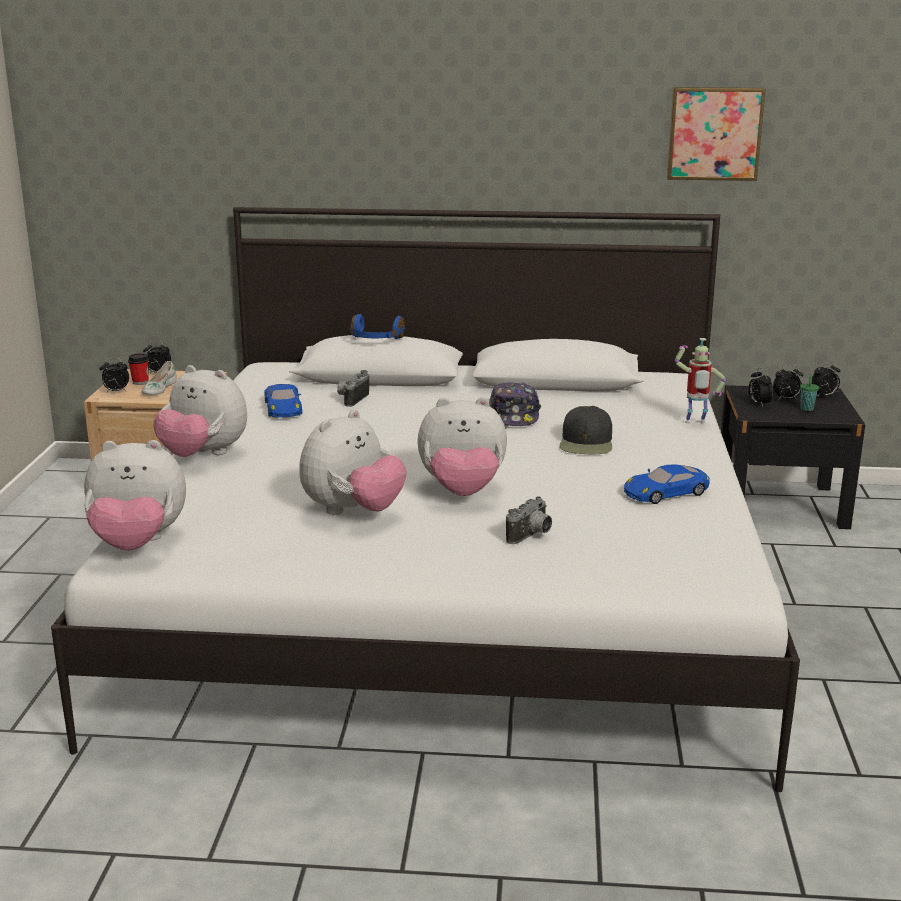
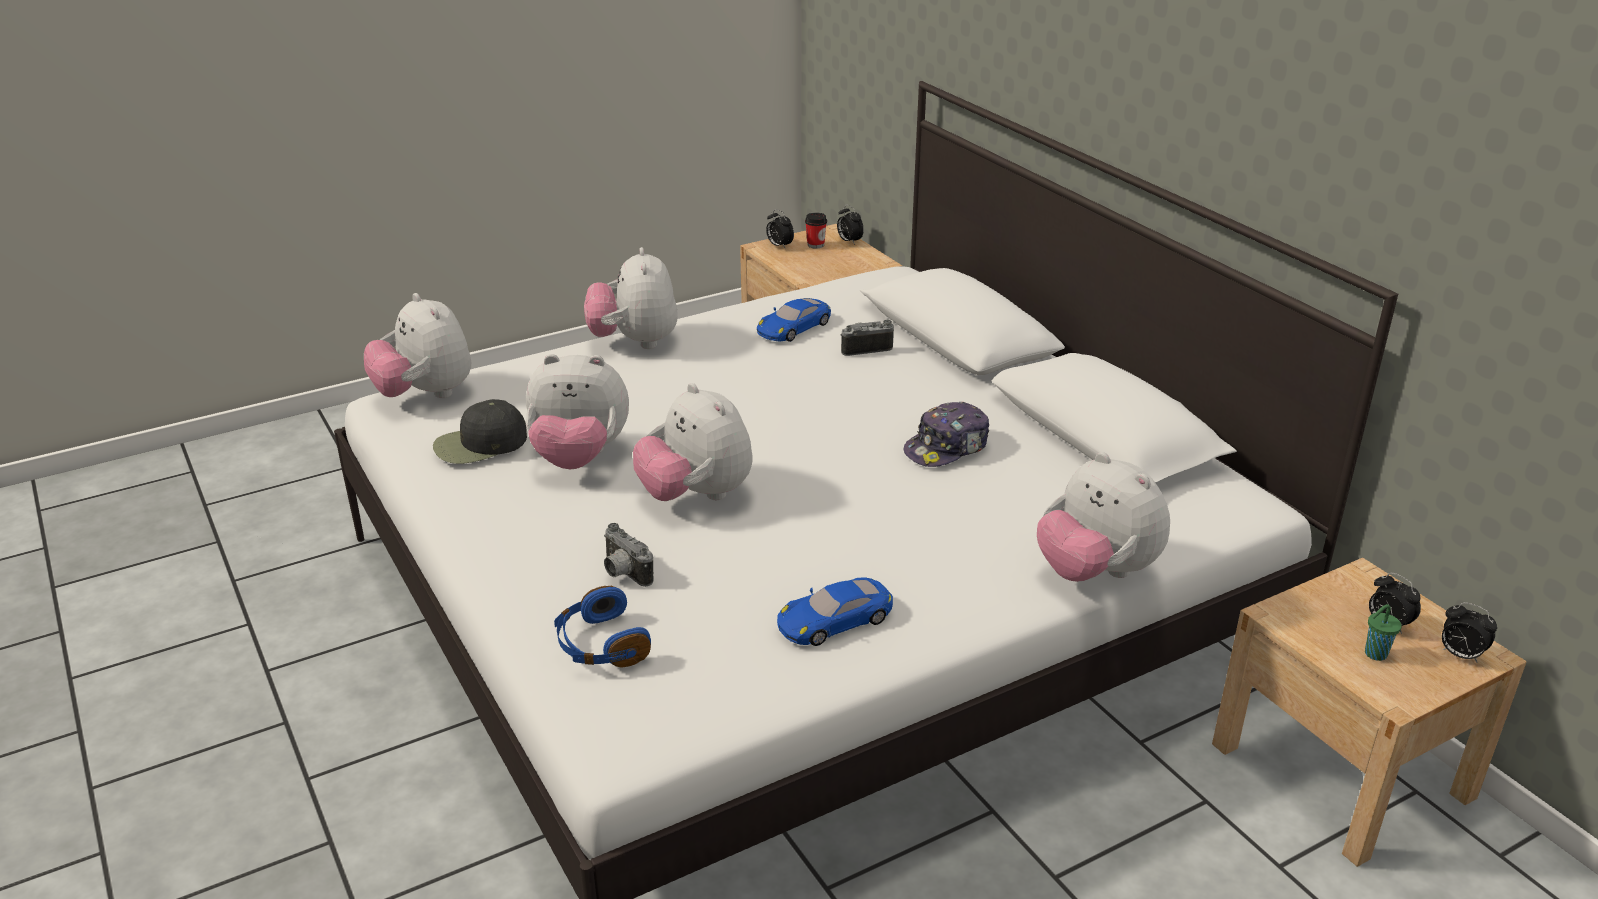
camera: 55 degrees right, 10 degrees up
white shoe [142,361,177,395] -> none
blue headphones [350,314,405,339] -> blue headphones moved to [554,586,651,667]
camera [506,496,552,544] -> camera turned 45 degrees clockwise [604,523,653,587]
black cap [560,406,612,454] -> black cap moved to [433,399,527,464]
blue toy car [624,464,710,504] -> blue toy car turned 60 degrees counterclockwise [777,577,893,646]
picture [667,87,765,181] -> none
toy robot [675,338,726,423] -> plush toy [1037,452,1170,582]
black nightstand [721,385,865,529] -> beige nightstand [1212,558,1526,867]
alarm clock [748,368,773,407] -> none

